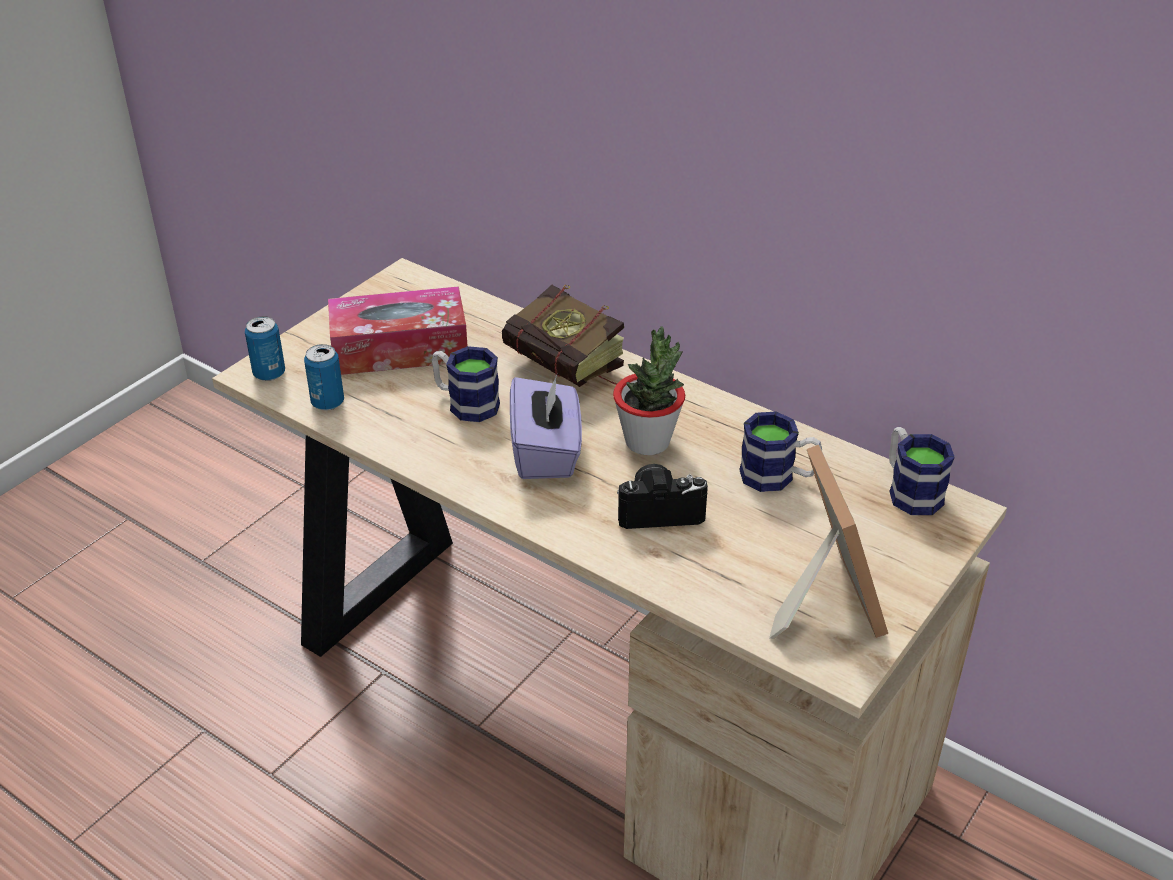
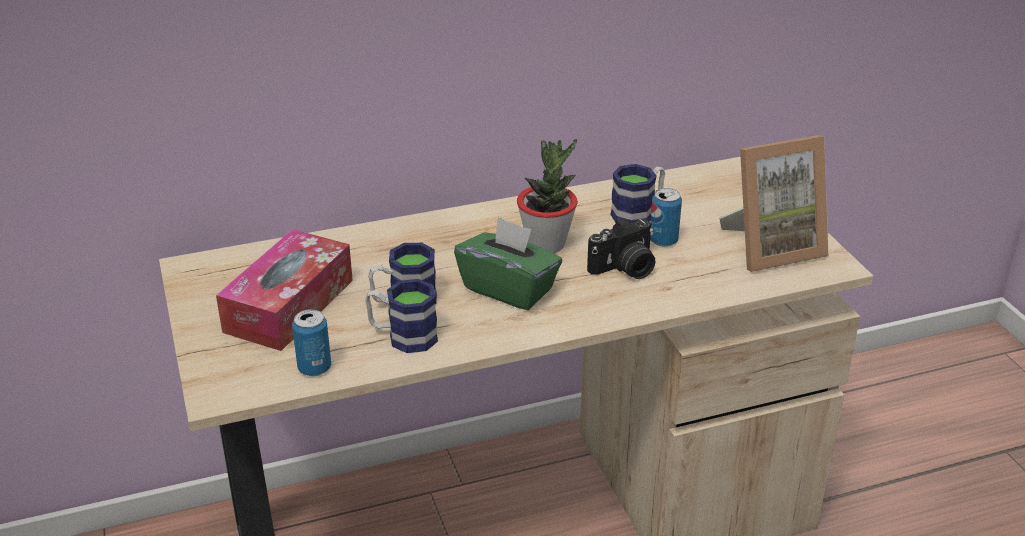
camera: 55 degrees left, 5 degrees down
can [245,316,285,381] -> can moved to [650,188,682,247]
book [502,285,624,387] -> none
purple tissue box [510,375,582,479] -> green tissue box [454,217,562,310]
camera [617,464,708,529] -> camera turned 150 degrees counterclockwise [587,218,655,279]
picture frame [769,445,888,639] -> picture frame turned 135 degrees clockwise [719,135,828,272]
mug [889,427,955,515] -> mug moved to [365,279,438,353]

